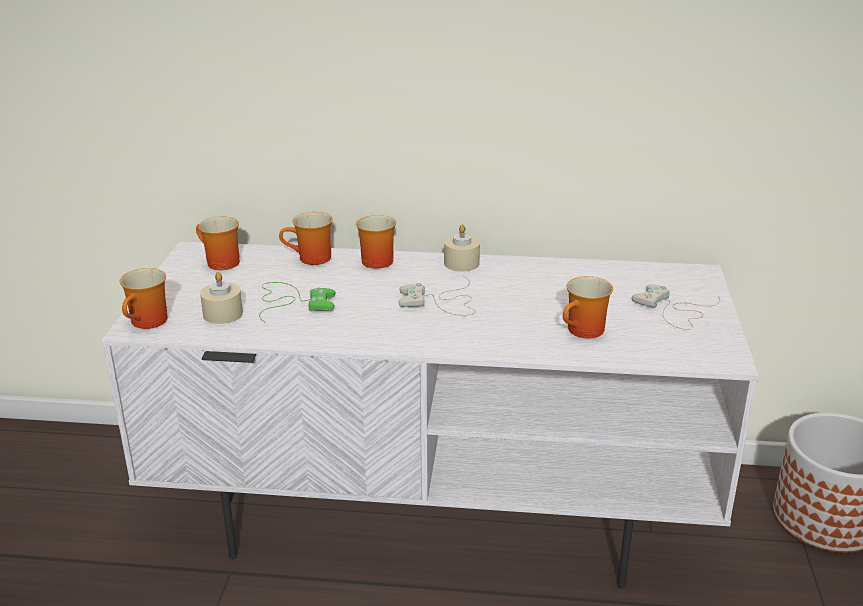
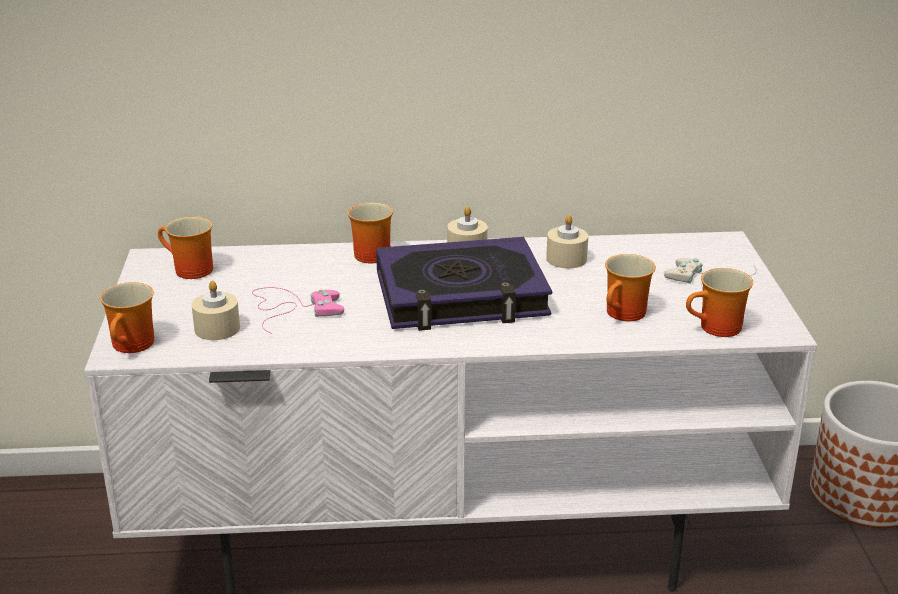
camera: 10 degrees left, 0 degrees up
green game controller [259,282,335,322] -> pink game controller [252,287,344,334]
mug [279,212,333,265] -> mug moved to [686,268,753,337]
white game controller [399,276,476,316] -> book [376,237,552,331]
none -> beige candle [546,215,588,268]

